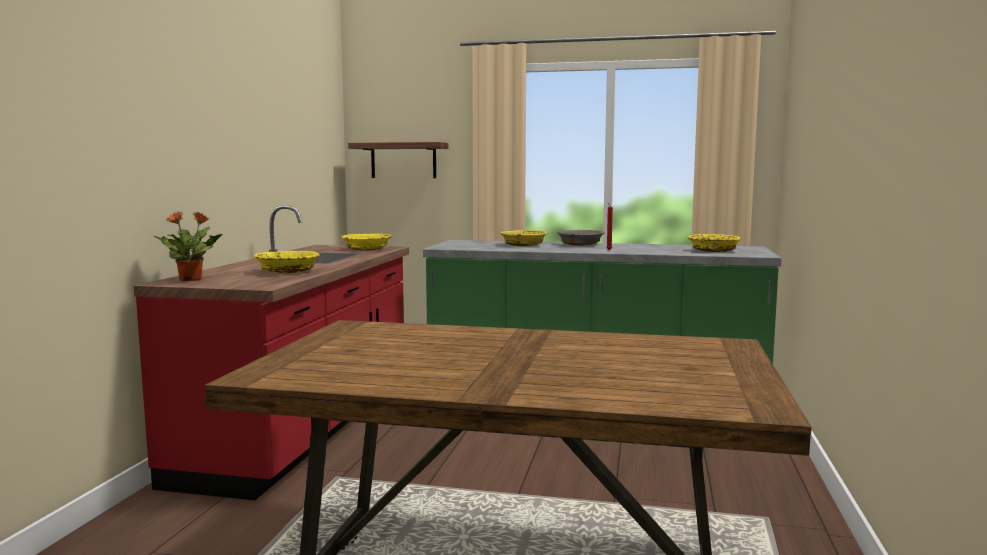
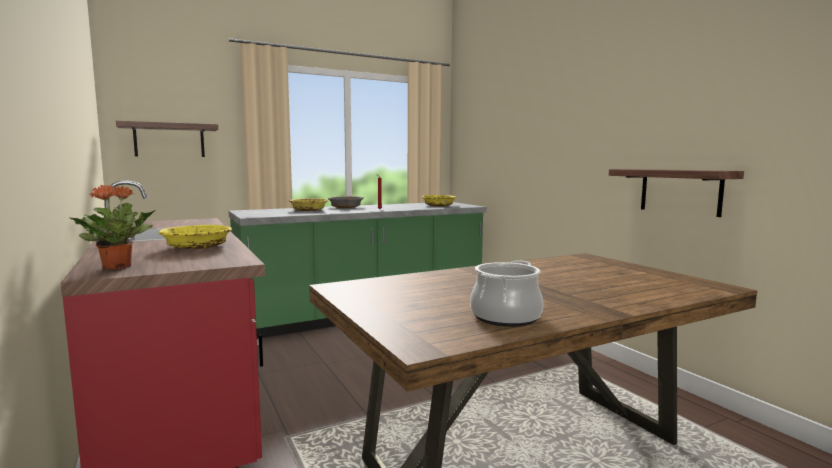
camera: 40 degrees left, 0 degrees up
yellow bowl [342,234,392,250] -> none
none -> cooking pot [470,260,543,327]
none -> shelf [609,169,744,217]

